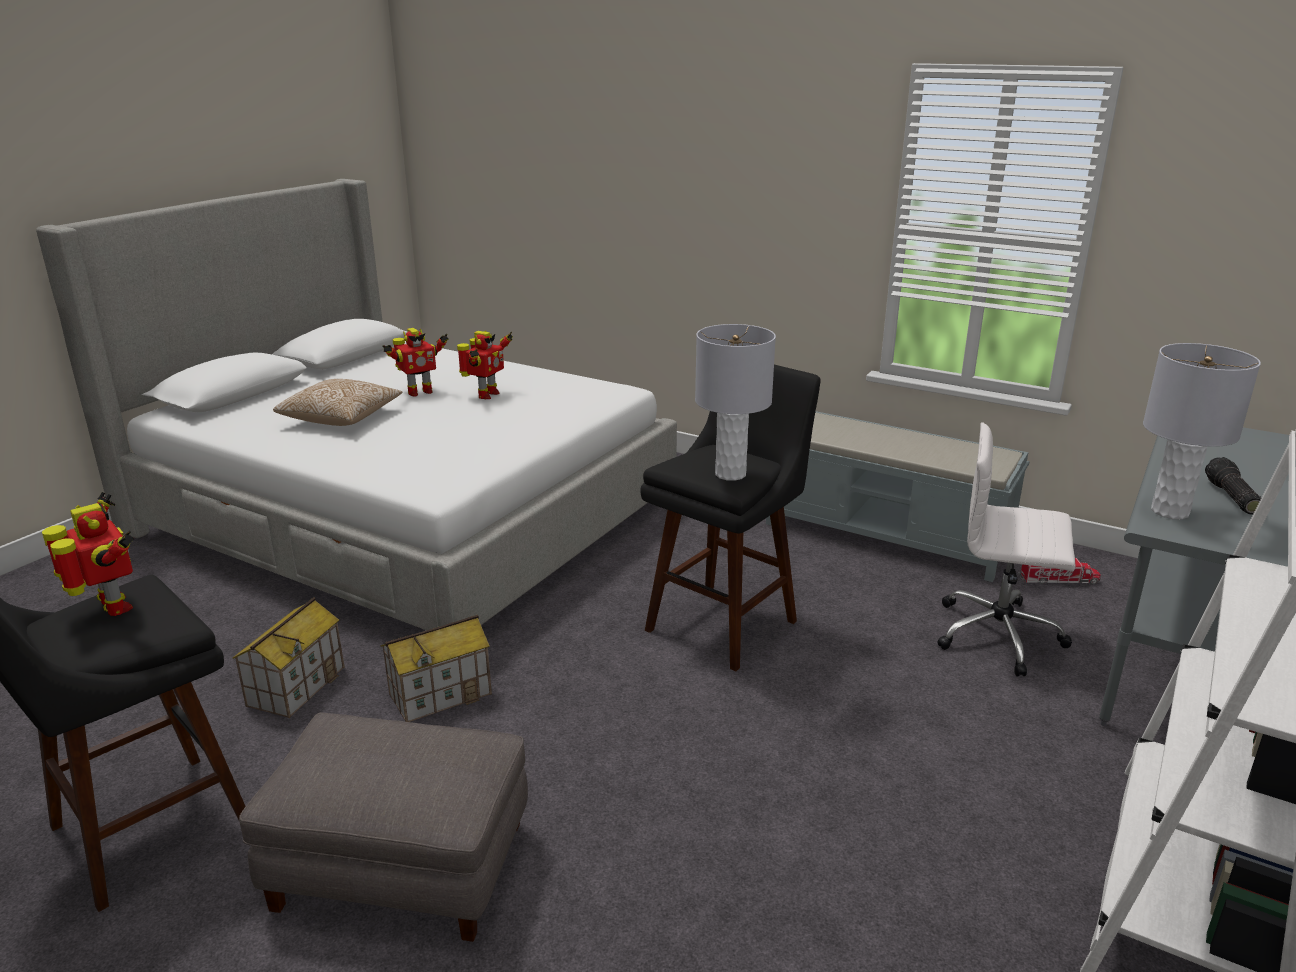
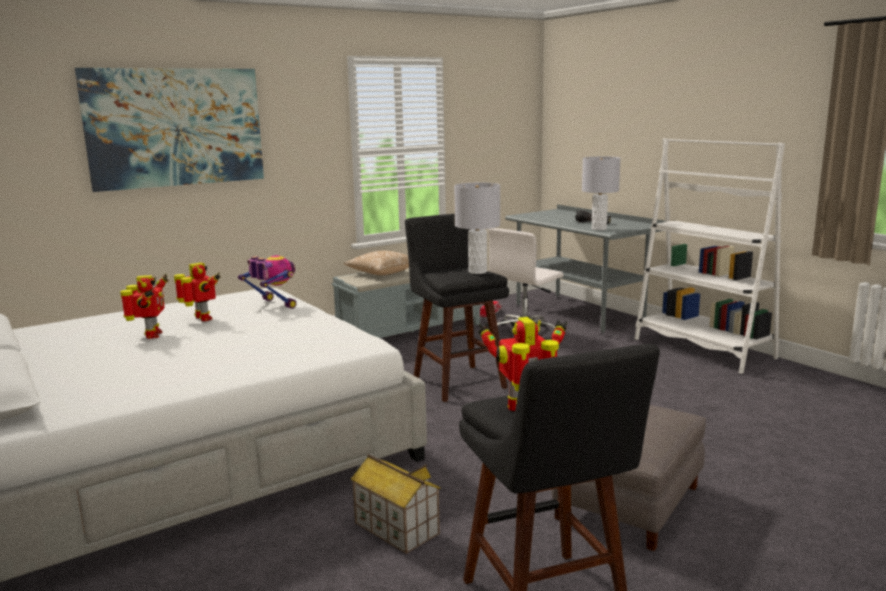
camera: 65 degrees left, 10 degrees down
pillow [273,379,402,426] -> pillow moved to [344,251,409,275]
toy house [381,615,492,722] -> none
none -> picture [75,68,264,192]
none -> toy robot [238,255,296,309]

